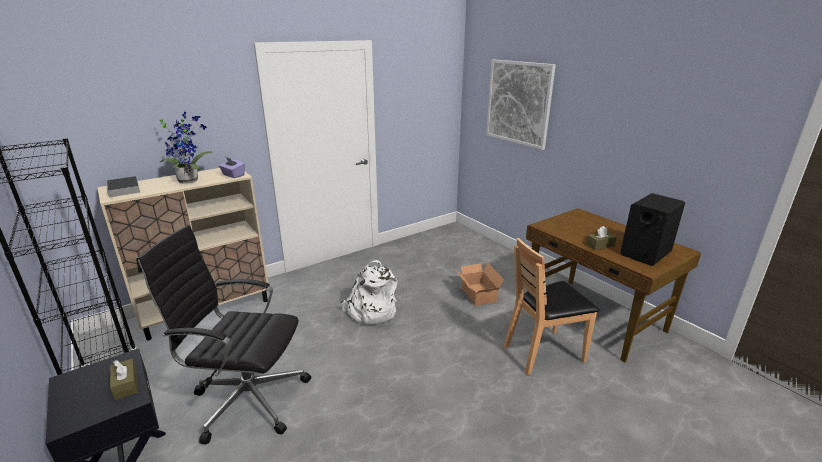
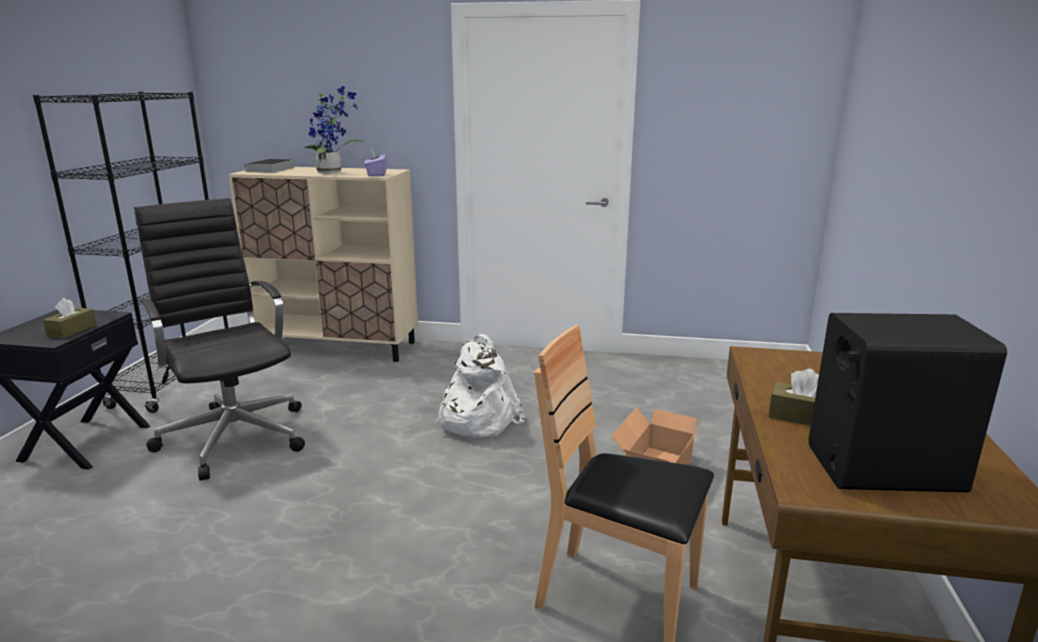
camera: 45 degrees right, 5 degrees down
picture [486,60,556,150] -> none

